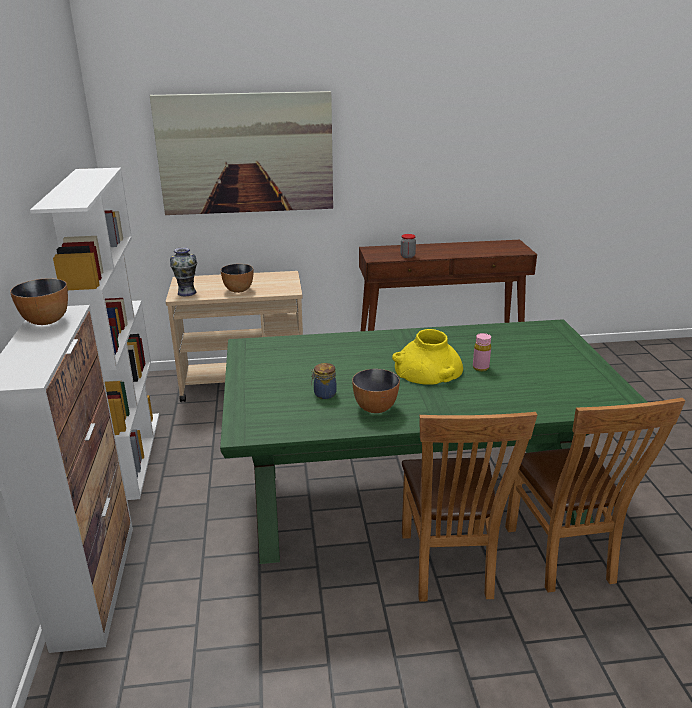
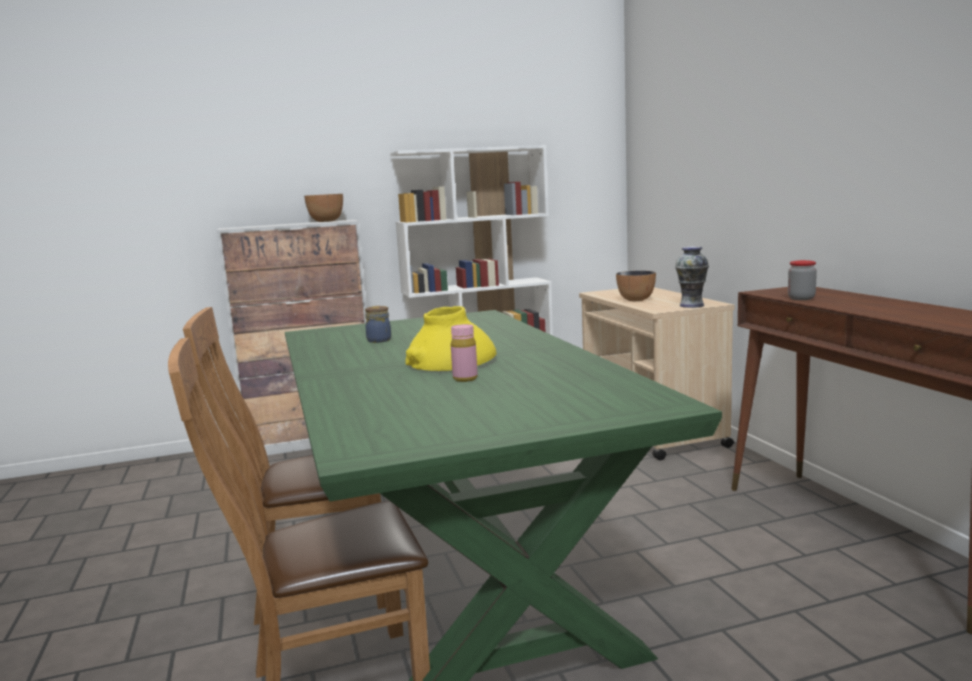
camera: 80 degrees right, 15 degrees down
picture [150,91,333,215] -> none
vase [170,247,197,296] -> vase moved to [675,246,709,308]
bowl [352,369,400,413] -> none

